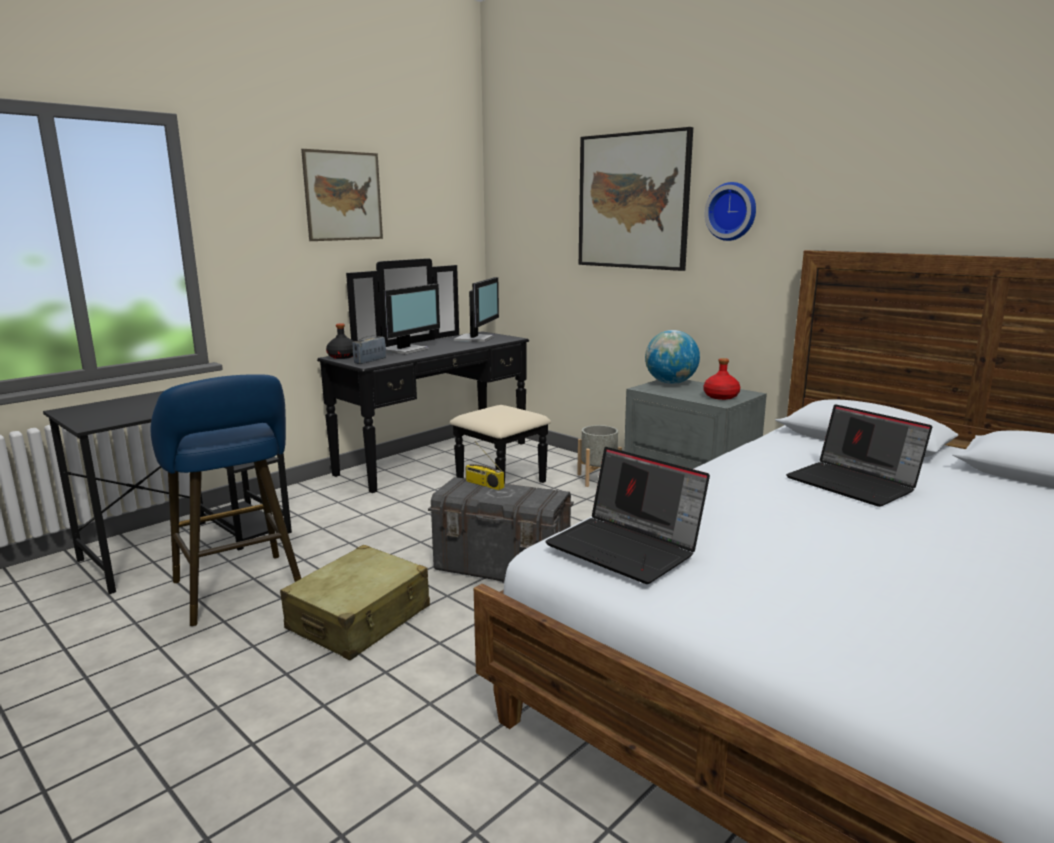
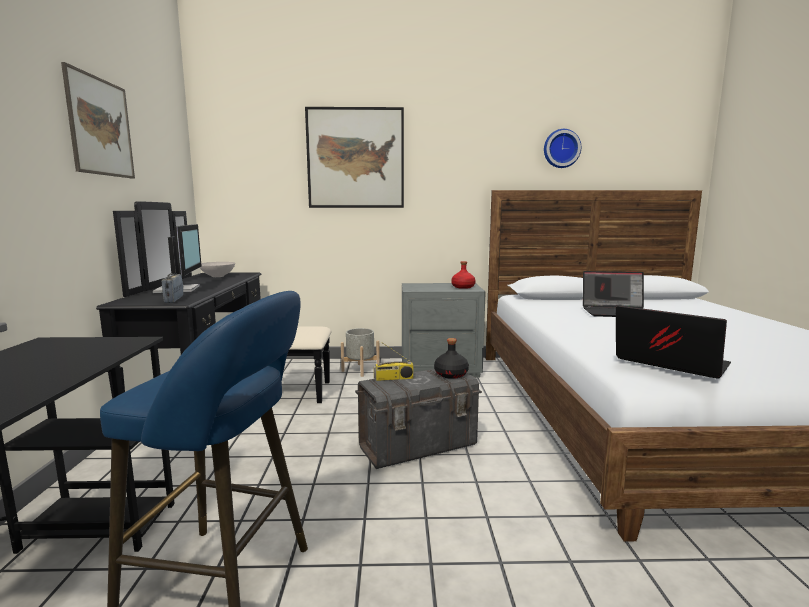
camera: 45 degrees left, 5 degrees down
beige suitcase [280,545,430,660] -> none
black bottle [326,323,354,359] -> black bottle moved to [434,338,469,379]
monitor [454,277,499,342] -> white bowl [200,262,235,277]
laptop [545,447,710,584] -> laptop turned 135 degrees counterclockwise [616,305,731,379]
globe [645,330,700,384] -> none
wall clock [704,182,756,241] -> wall clock moved to [544,129,581,168]

